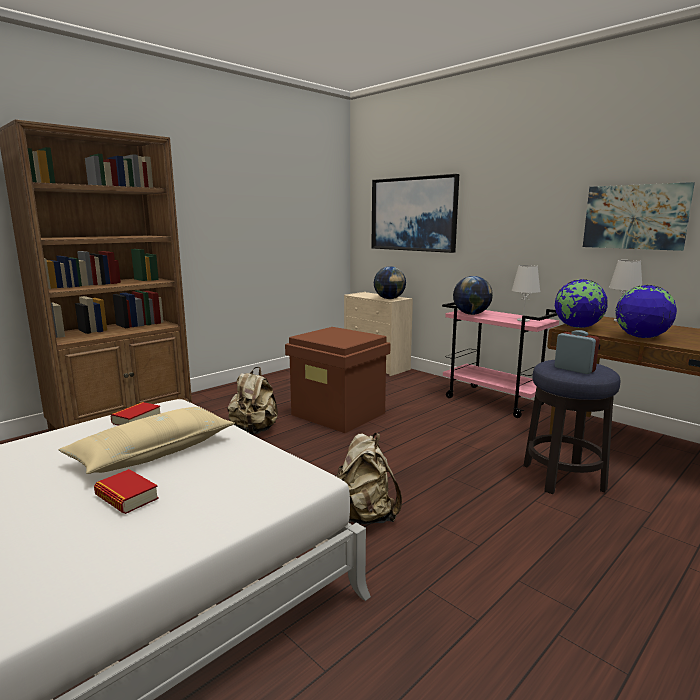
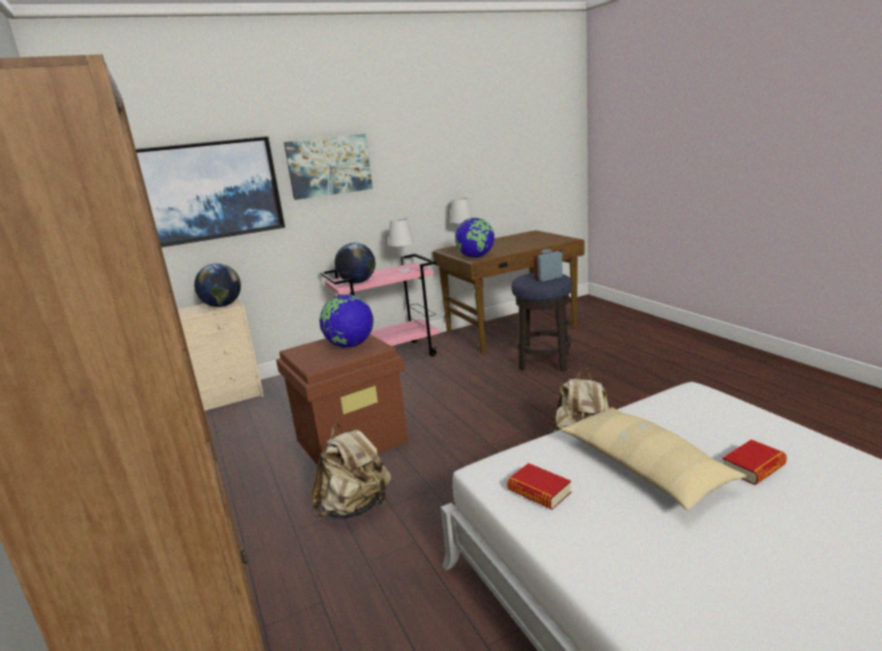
camera: 70 degrees left, 5 degrees up
picture [583,182,695,251] -> picture moved to [284,134,373,200]
globe [616,285,677,338] -> globe moved to [319,294,374,348]

